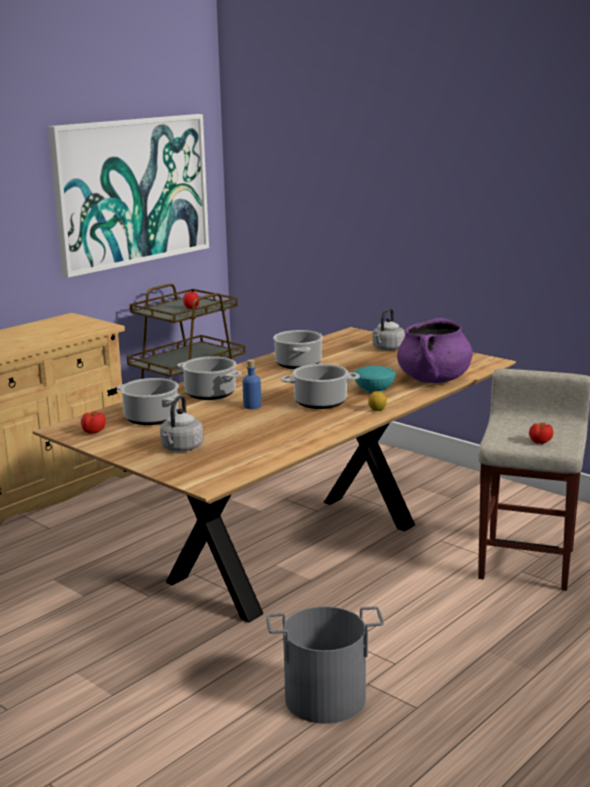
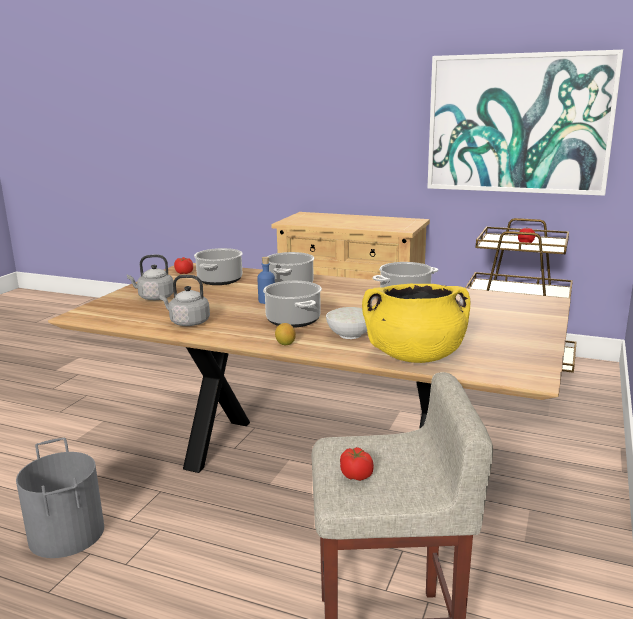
camera: 70 degrees right, 0 degrees up
turquoise bowl [353,366,396,393] -> white bowl [326,307,367,339]
grey kettle [372,308,405,350] -> grey kettle moved to [159,275,210,326]
purple cooking pot [397,318,473,383] -> yellow cooking pot [362,284,470,363]

